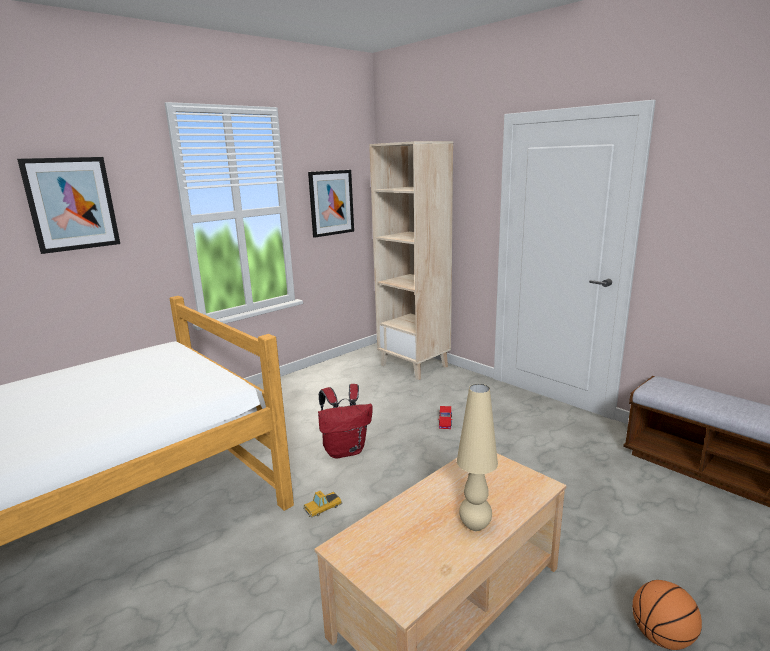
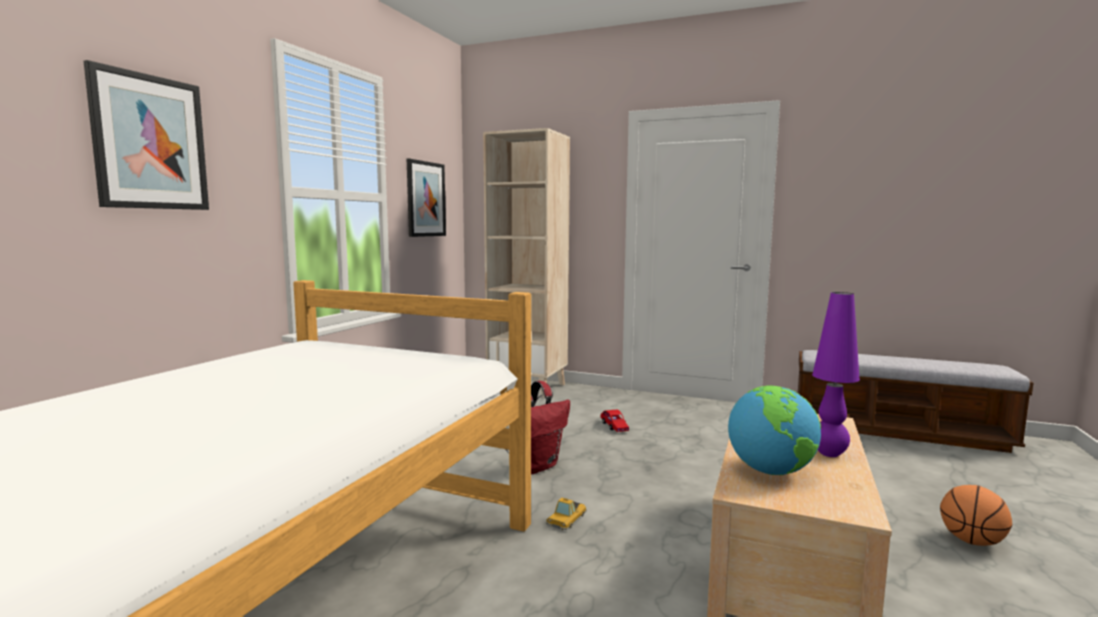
camera: 25 degrees left, 10 degrees down
beige table lamp [457,384,498,531] -> purple table lamp [812,292,860,457]
none -> globe [728,385,821,475]

